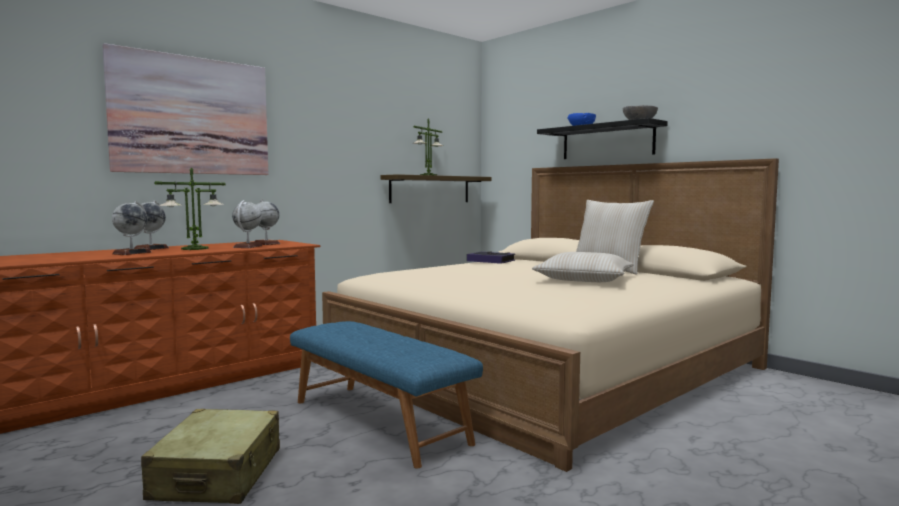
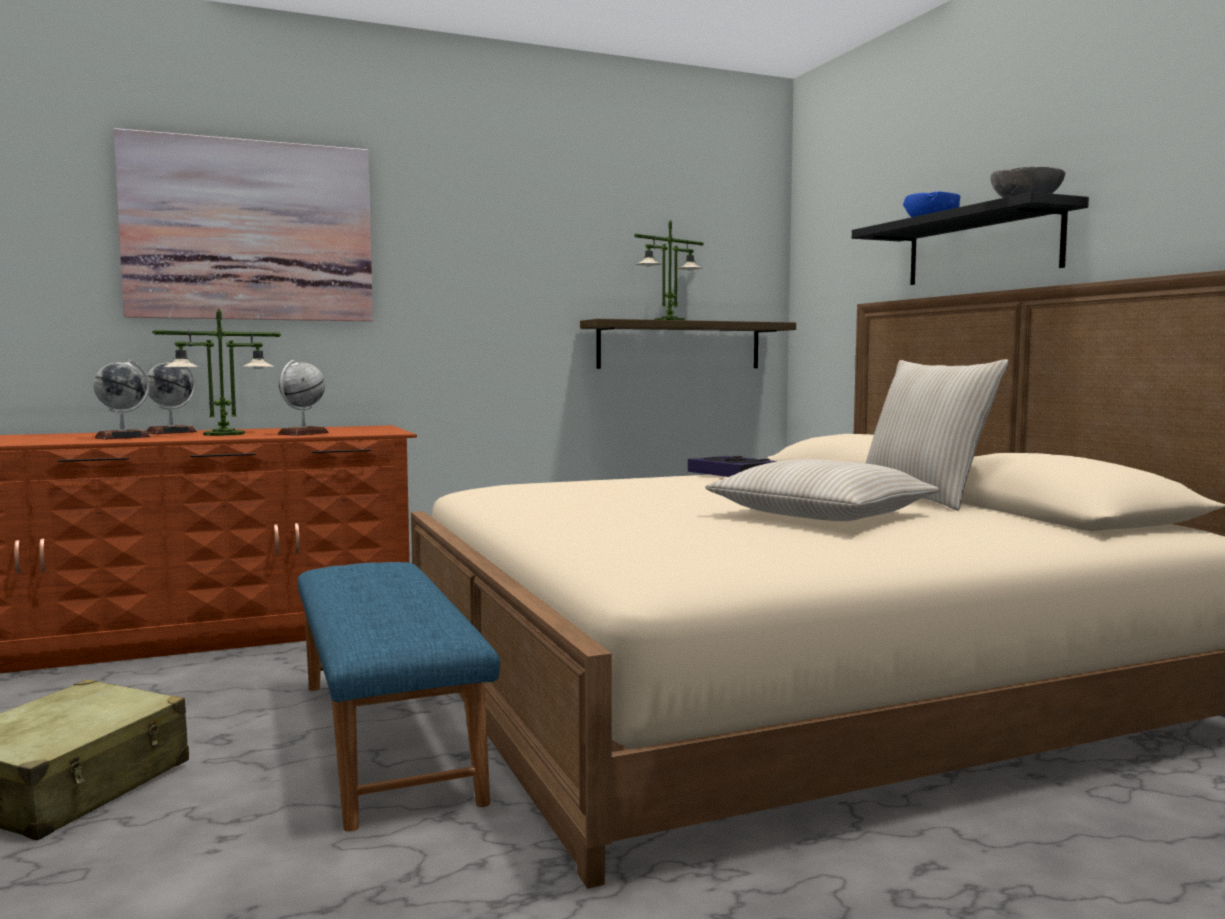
camera: 20 degrees right, 0 degrees up
globe [254,200,280,245] -> none

